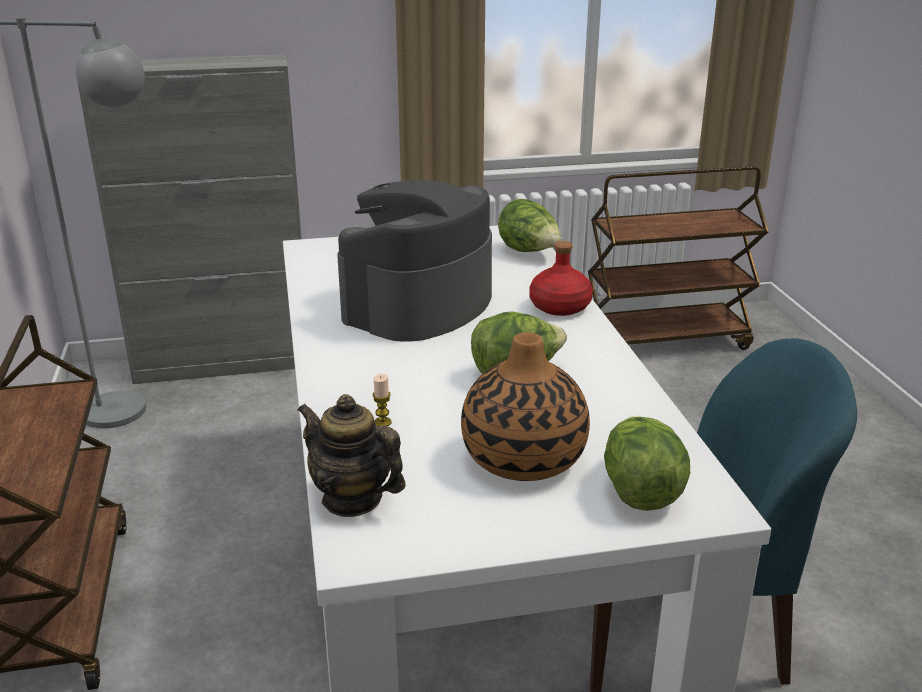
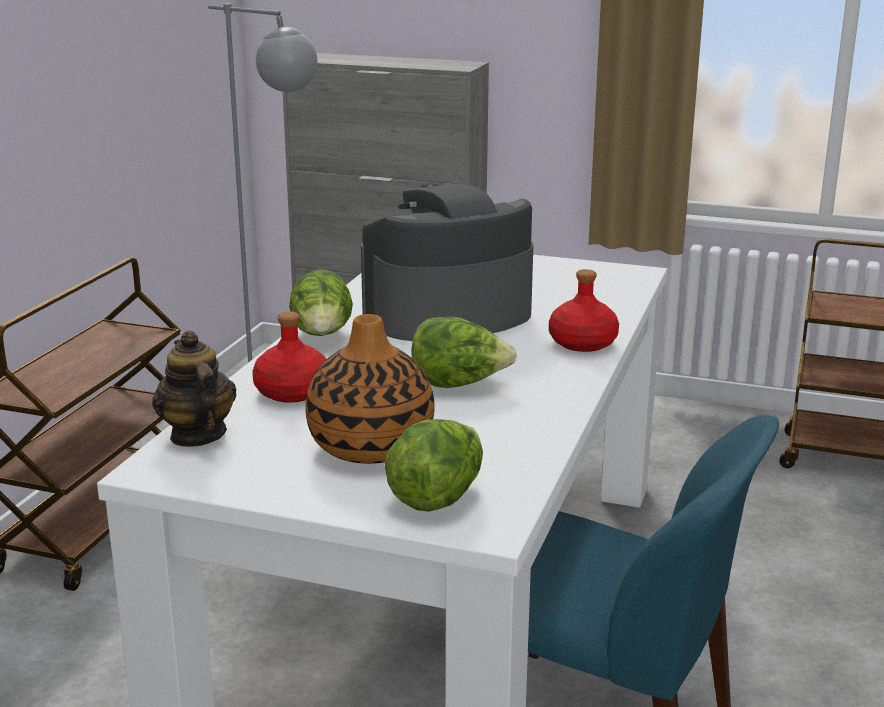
camera: 30 degrees right, 5 degrees down
candle [372,374,392,426] -> red bottle [252,311,327,403]
lettuce [498,199,561,252] -> lettuce moved to [289,269,353,336]

